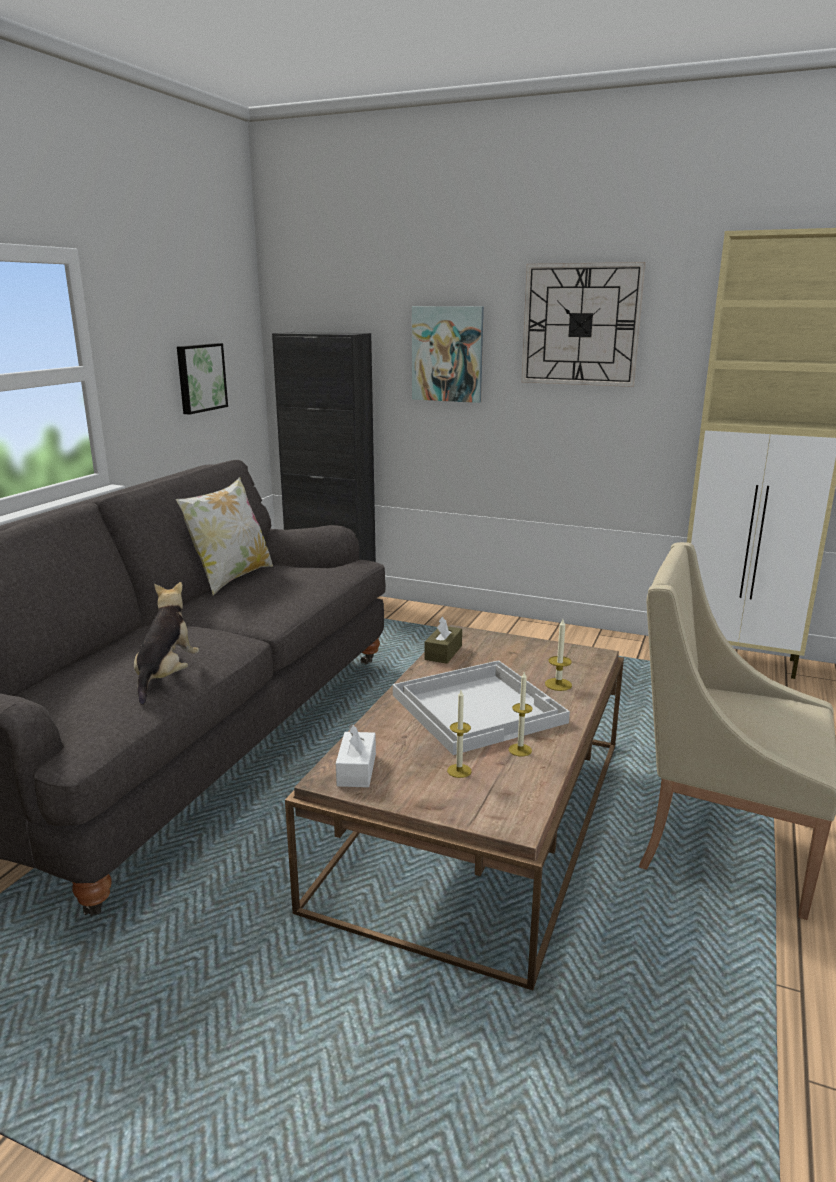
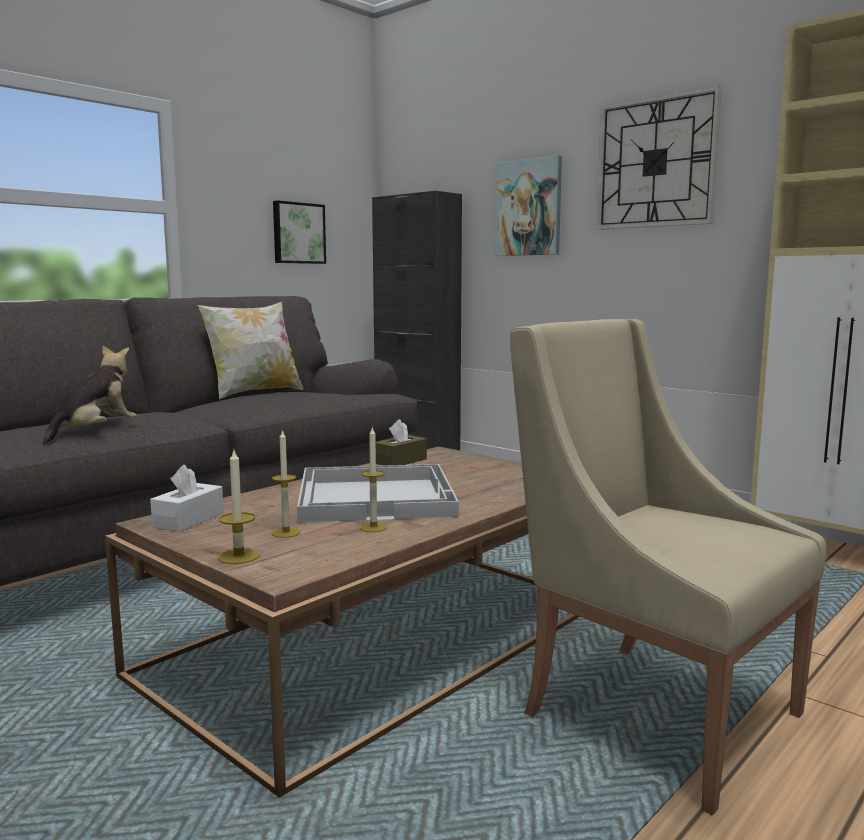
camera: 20 degrees right, 10 degrees down
candle [545,619,572,691] -> candle moved to [218,450,260,564]

